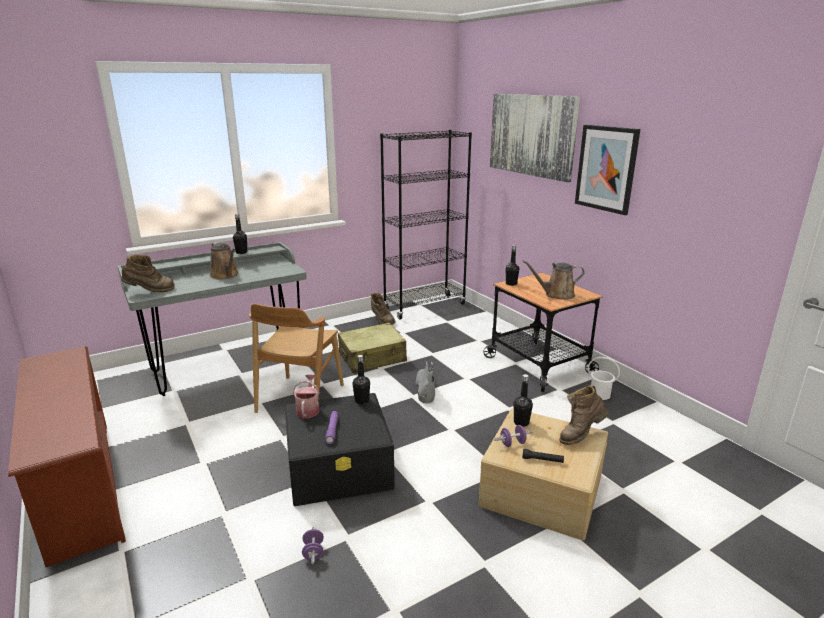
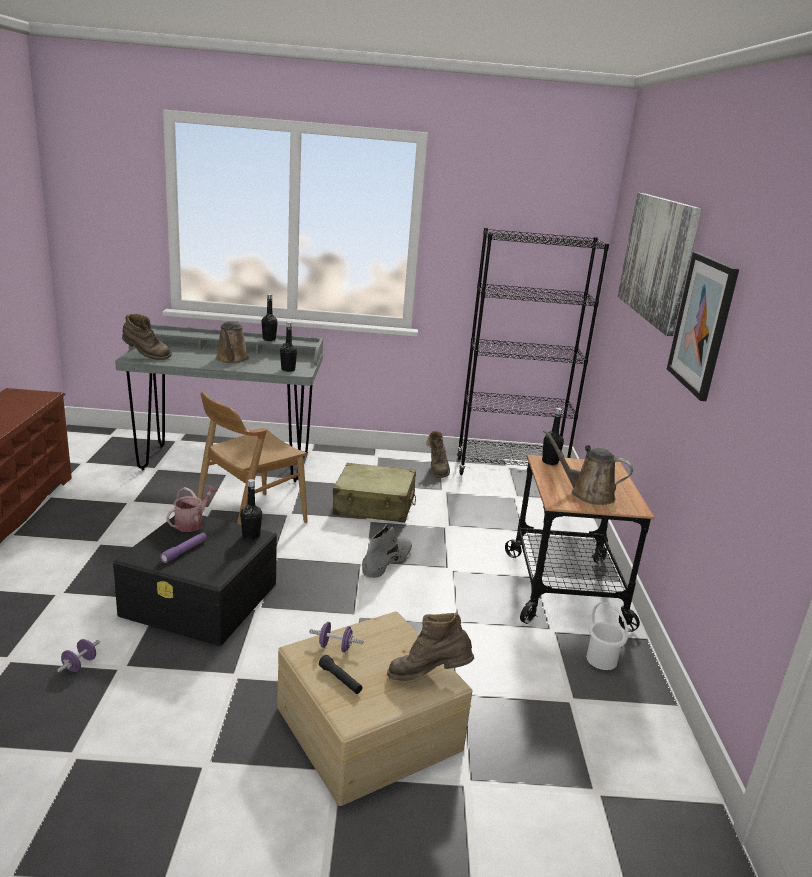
camera: 30 degrees right, 0 degrees up
black bottle [514,374,533,427] -> black bottle moved to [280,322,297,372]

